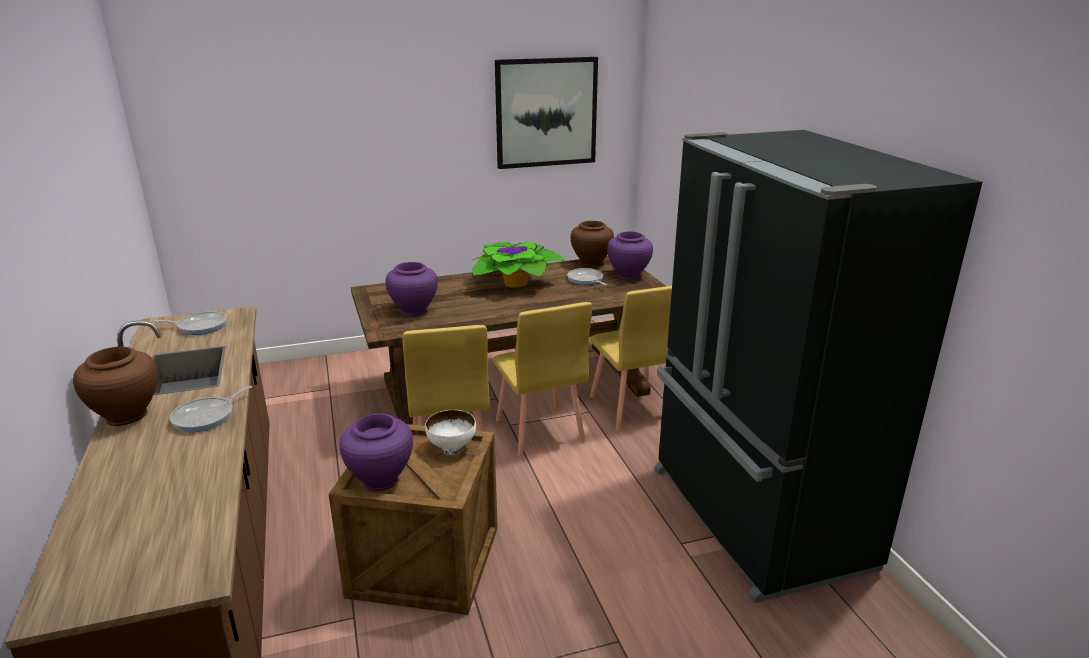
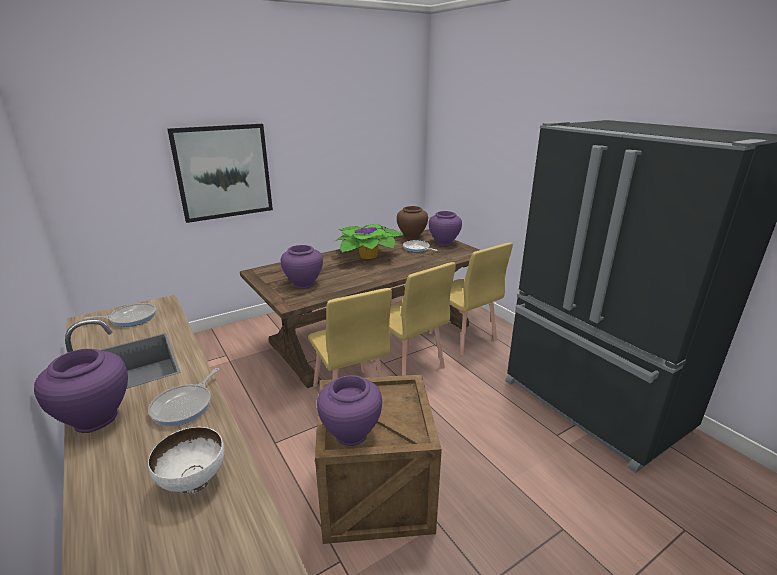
camera: 15 degrees left, 0 degrees up
brown vase [73,346,158,426] -> purple vase [34,349,128,433]
white bowl [425,410,476,455] -> white bowl moved to [148,427,225,494]
picture [495,57,598,169] -> picture moved to [167,124,273,223]

